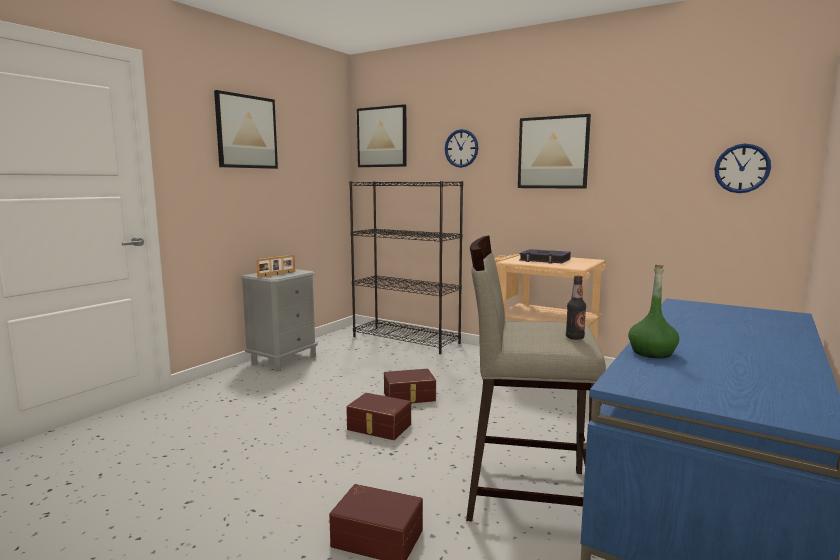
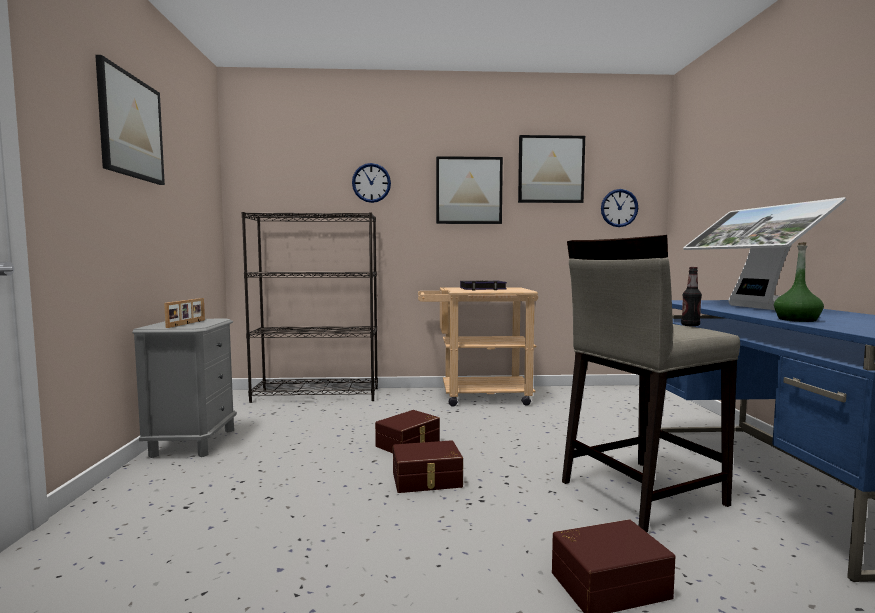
camera: 35 degrees left, 5 degrees down
picture [357,104,407,167] -> picture moved to [518,135,585,203]
none -> monitor [683,197,846,310]

